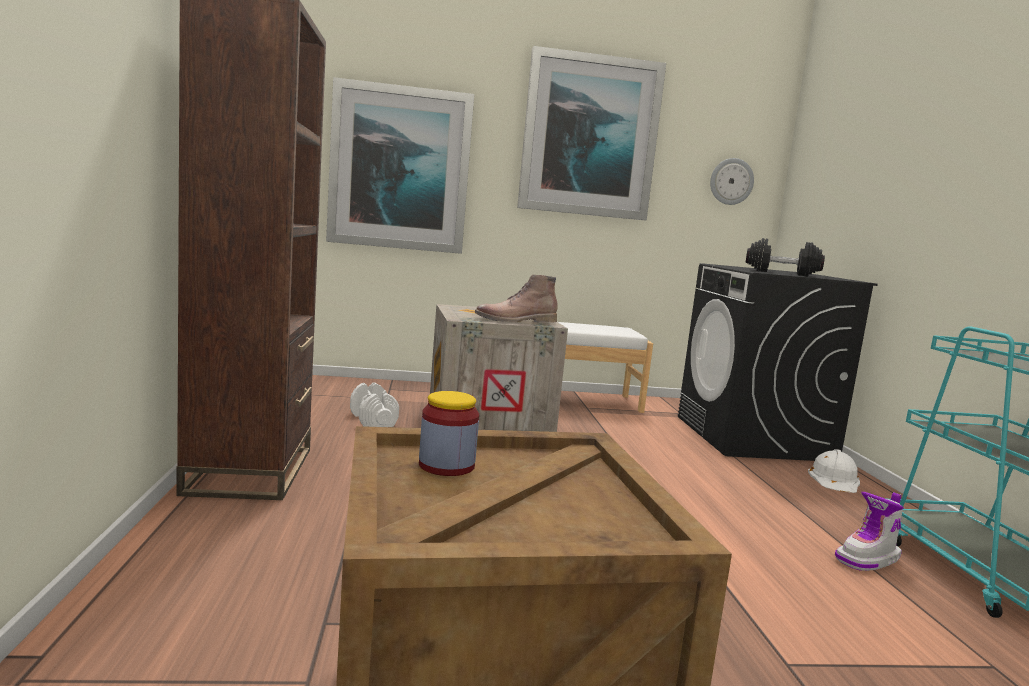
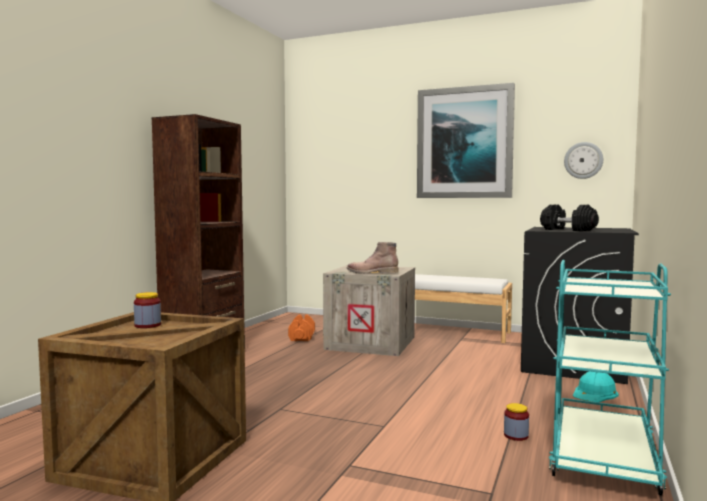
camera: 30 degrees right, 5 degrees down
picture [326,77,474,254] -> none
white dumbbell [350,383,399,427] -> orange dumbbell [288,315,315,341]
white hard hat [808,449,860,493] -> turquoise hard hat [573,372,619,402]
boot [835,492,904,571] -> jar [504,403,529,441]

